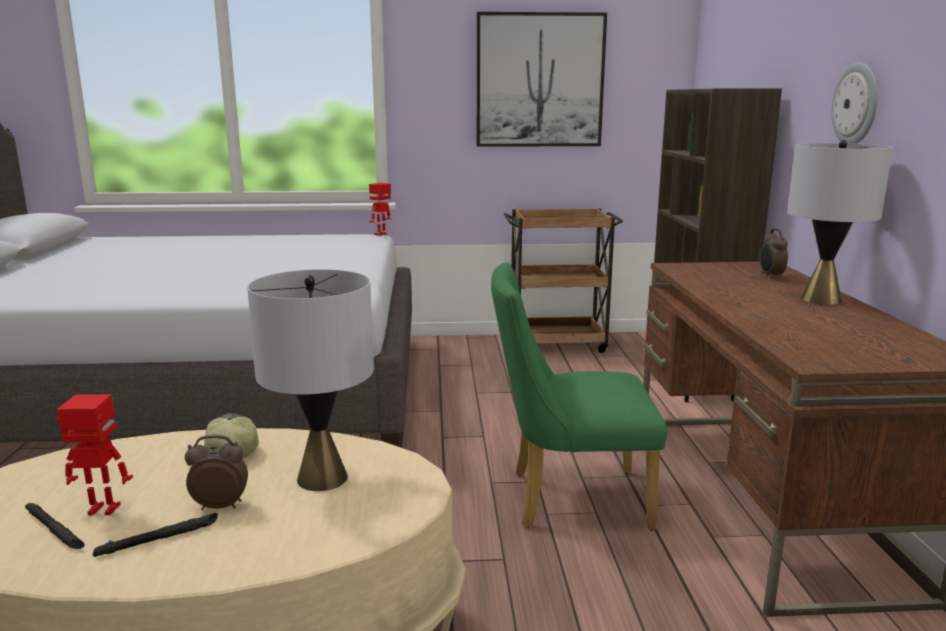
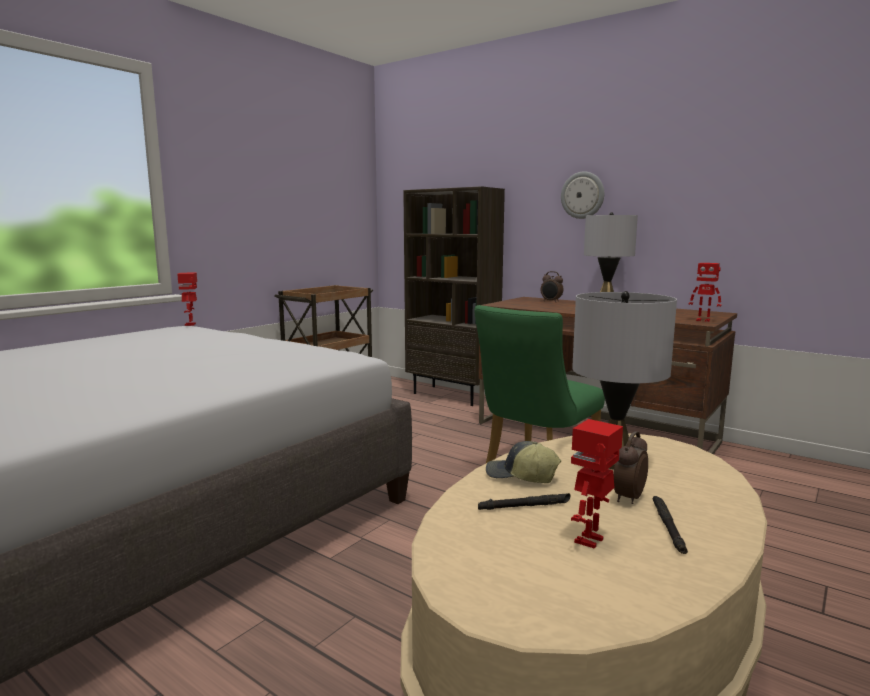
camera: 50 degrees left, 5 degrees down
black flashlight [25,503,84,549] -> black flashlight moved to [478,493,570,510]
picture [477,12,607,147] -> none
none -> toy robot [688,263,722,322]

